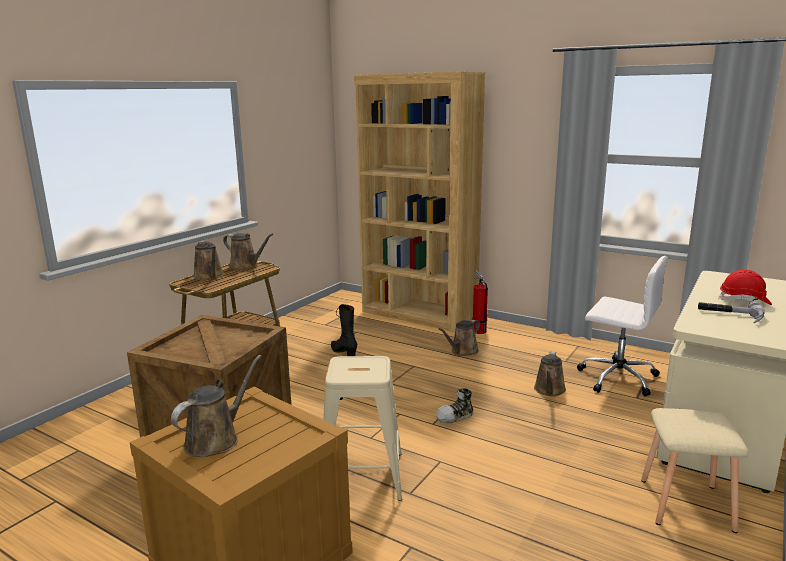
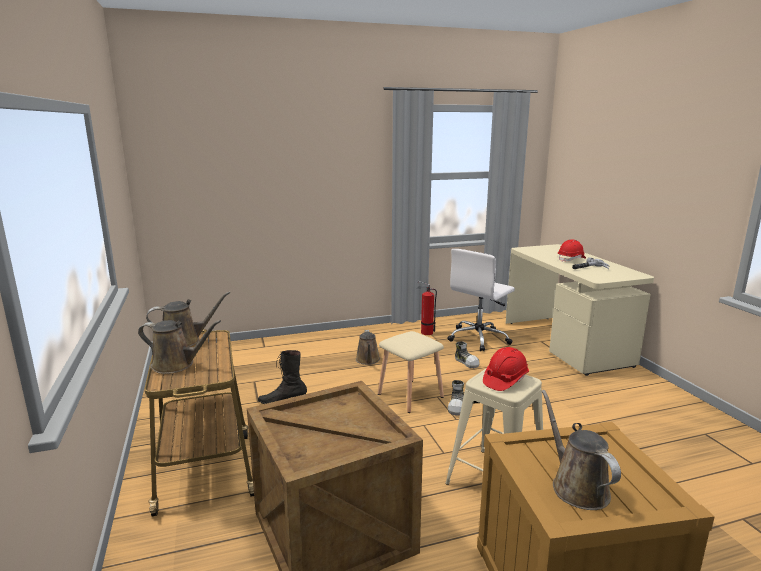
camera: 50 degrees left, 0 degrees up
brown bookcase [354,71,485,332] -> none
fire extinguisher [472,270,488,334] -> fire extinguisher moved to [417,281,437,335]
brown watering can [534,352,566,396] -> shoe [455,341,480,368]
white office chair [577,256,668,397] -> white office chair turned 150 degrees clockwise [447,249,515,351]
beige stool [641,408,749,533] -> beige stool moved to [378,331,444,413]
none -> red hard hat [483,347,529,391]

